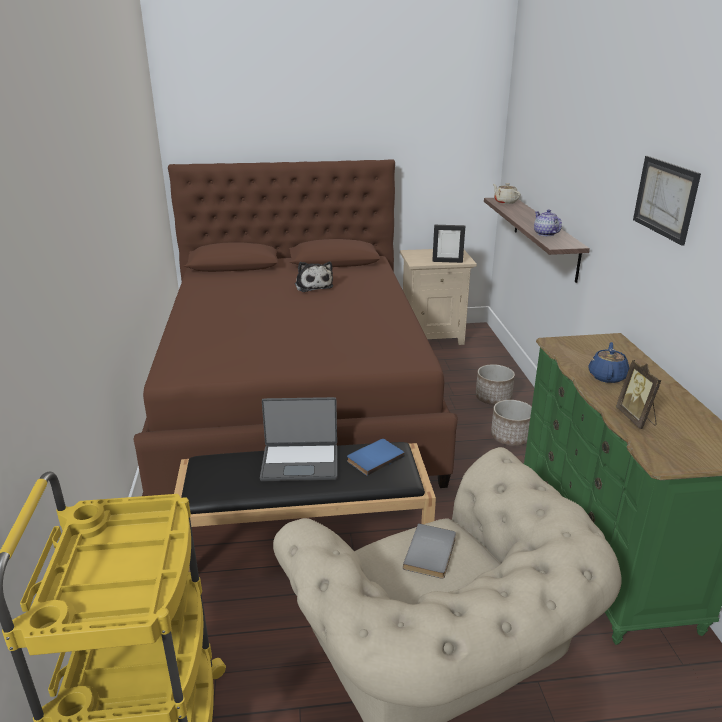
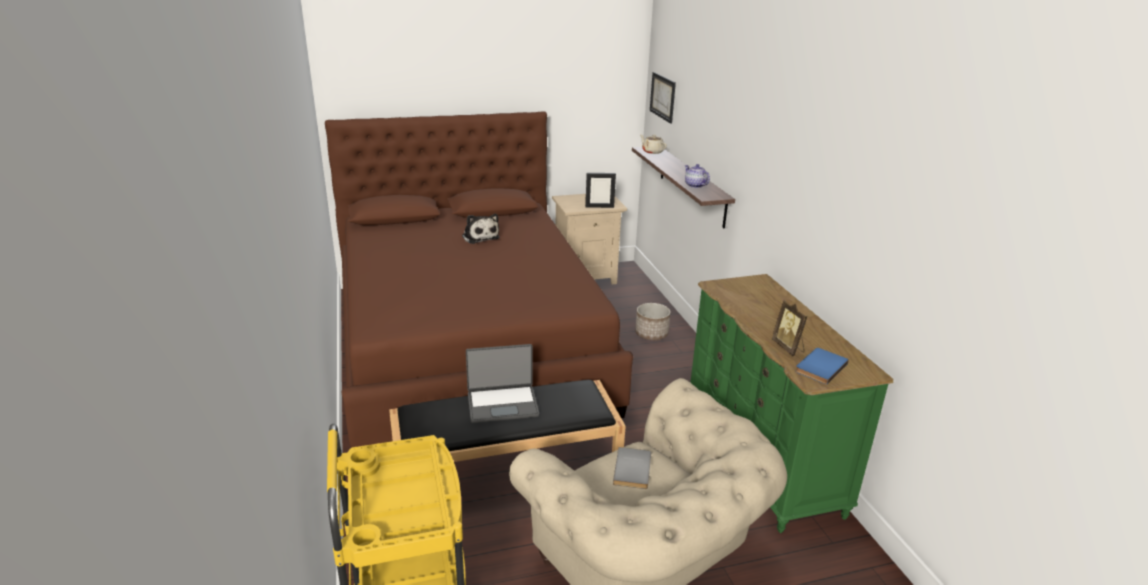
camera: 10 degrees left, 0 degrees up
blue book [347,439,405,476] -> blue book moved to [795,348,849,385]
planter [491,400,532,446] -> none
blue teapot [588,342,629,383] -> none
picture [633,156,701,245] -> picture moved to [650,72,676,124]

